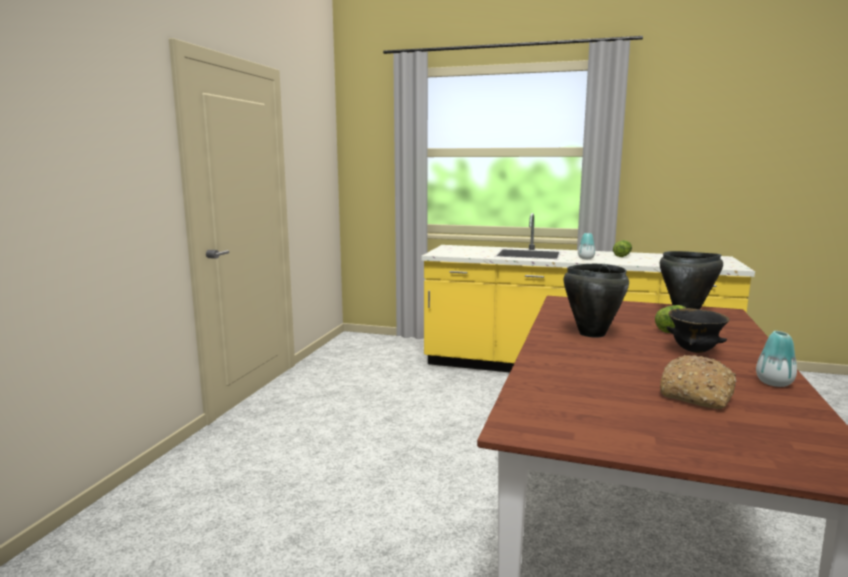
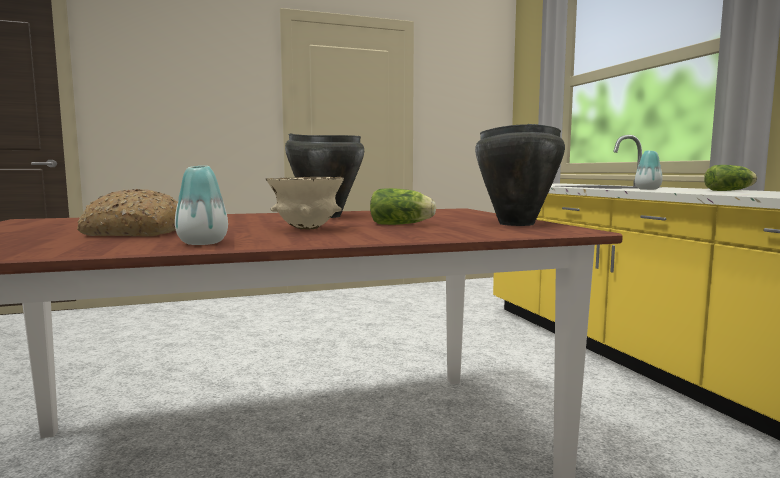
camera: 55 degrees right, 5 degrees down
black bowl [667,308,730,353] -> beige bowl [265,177,344,229]

